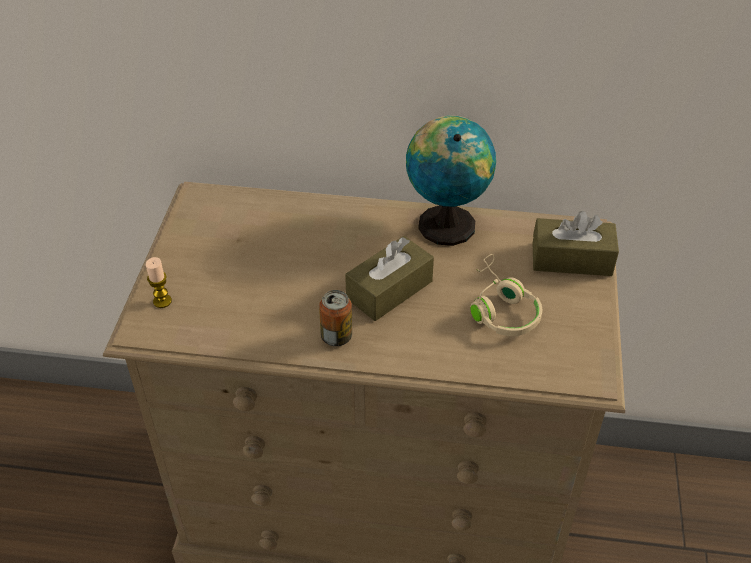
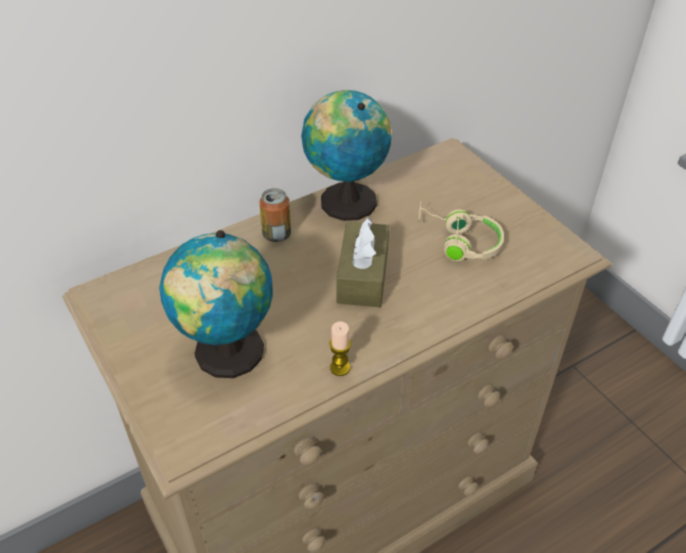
camera: 40 degrees left, 0 degrees up
candle [146,257,172,308] -> candle moved to [329,321,351,376]
can [319,290,352,346] -> can moved to [259,188,291,242]
brown tissue box [533,211,619,276] -> none
none -> globe [159,230,273,378]

